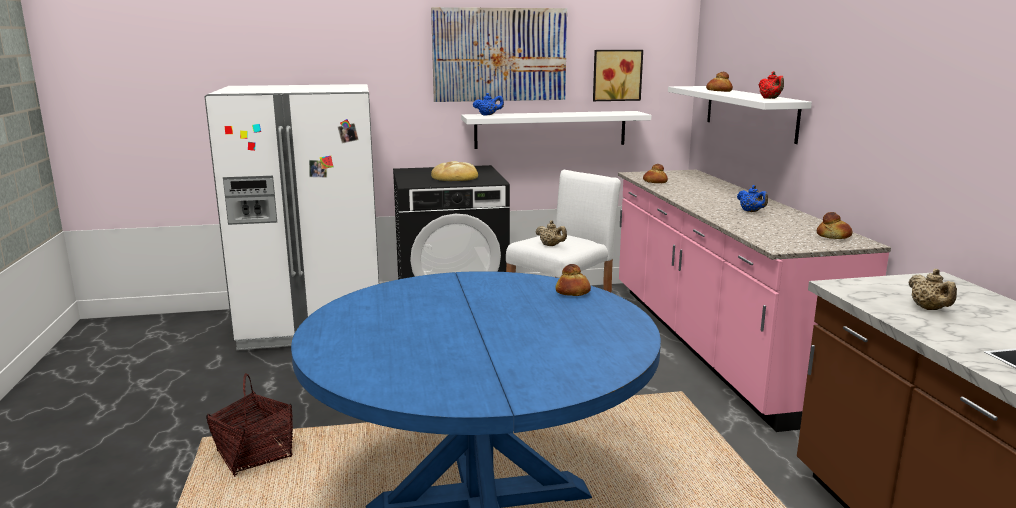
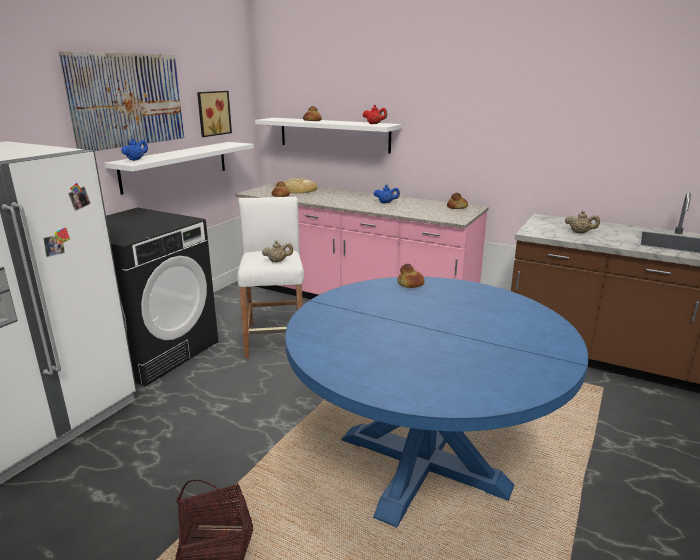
camera: 50 degrees left, 5 degrees up
bread [431,161,478,181] -> bread moved to [284,178,318,193]

